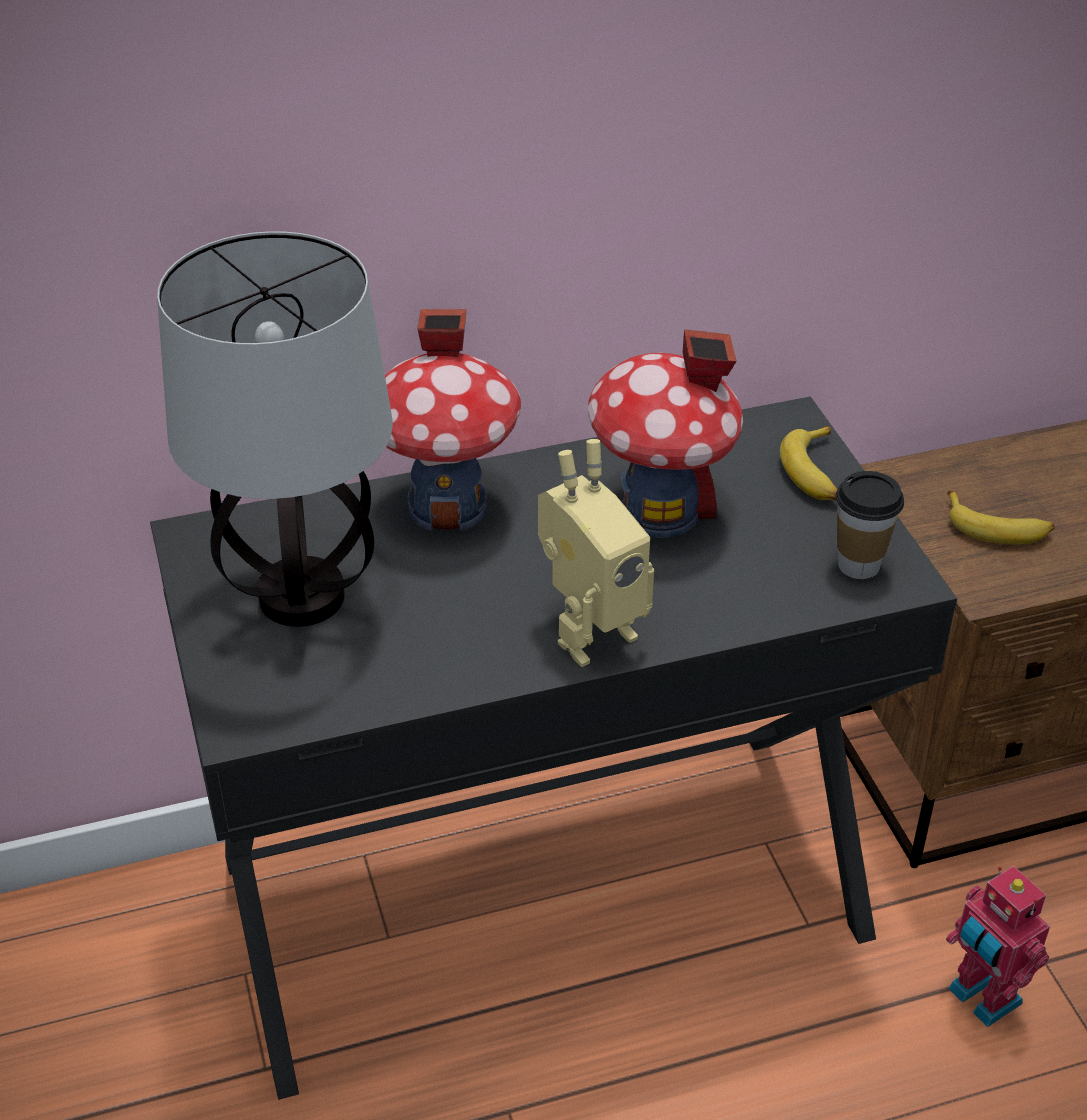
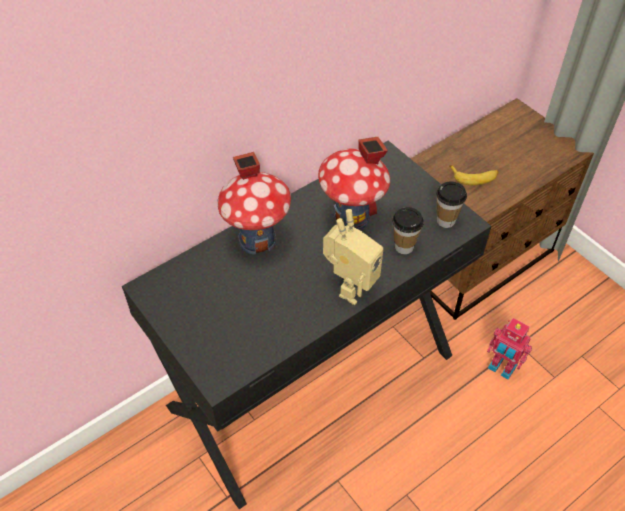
camera: 20 degrees left, 10 degrees up
table lamp [157,231,393,627] -> none
banana [780,426,838,500] -> none
none -> cup [392,207,424,254]

